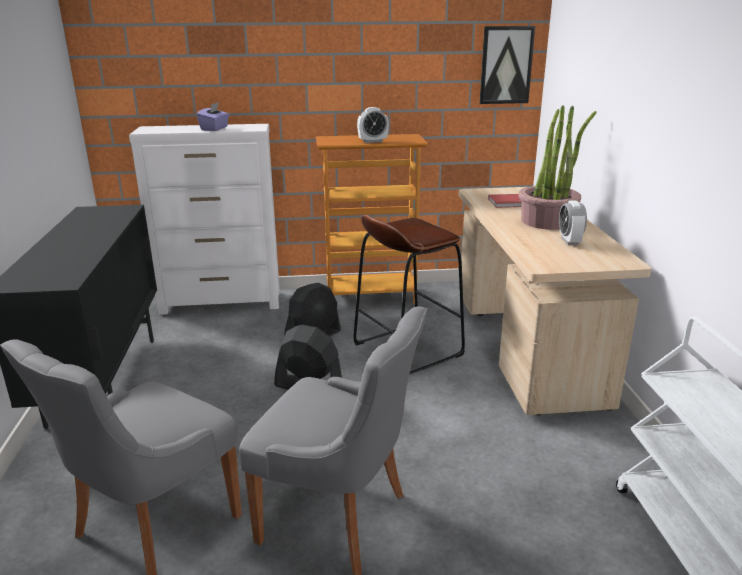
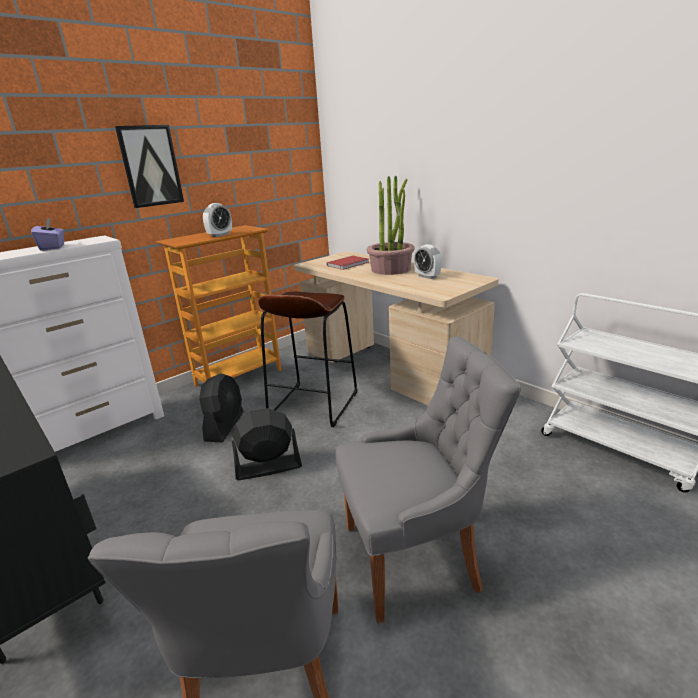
camera: 35 degrees left, 0 degrees up
picture [480,26,535,104] -> picture moved to [115,125,184,208]

